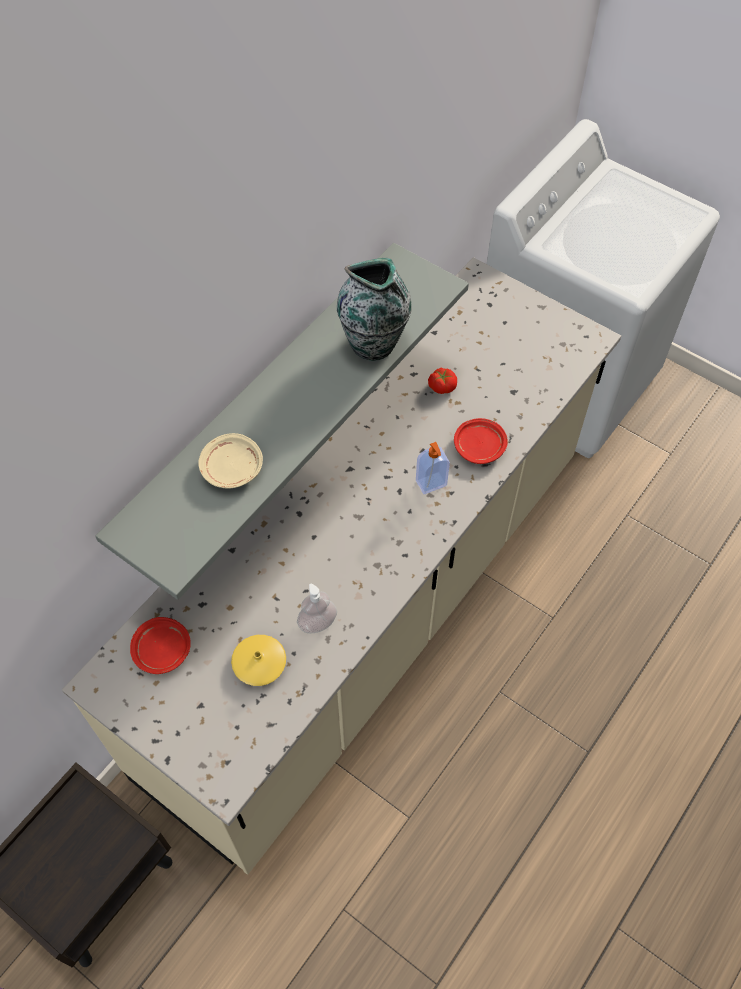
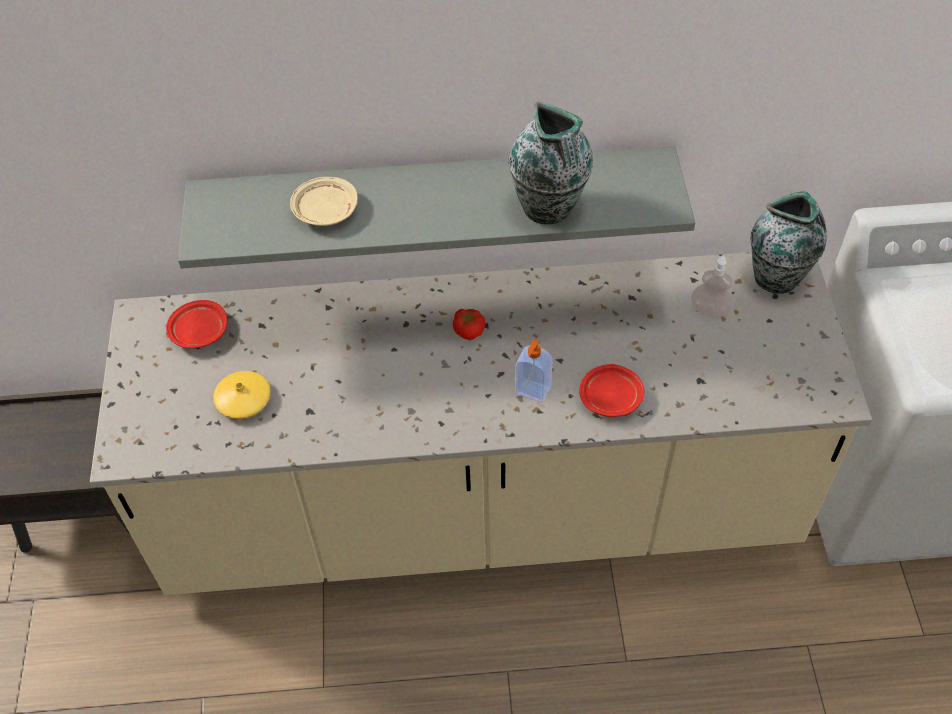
camera: 50 degrees right, 5 degrees down
soap dispenser [297,583,337,633] -> soap dispenser moved to [691,255,734,318]
tomato [428,368,457,394] -> tomato moved to [453,309,485,340]
none -> vase [750,191,827,294]

